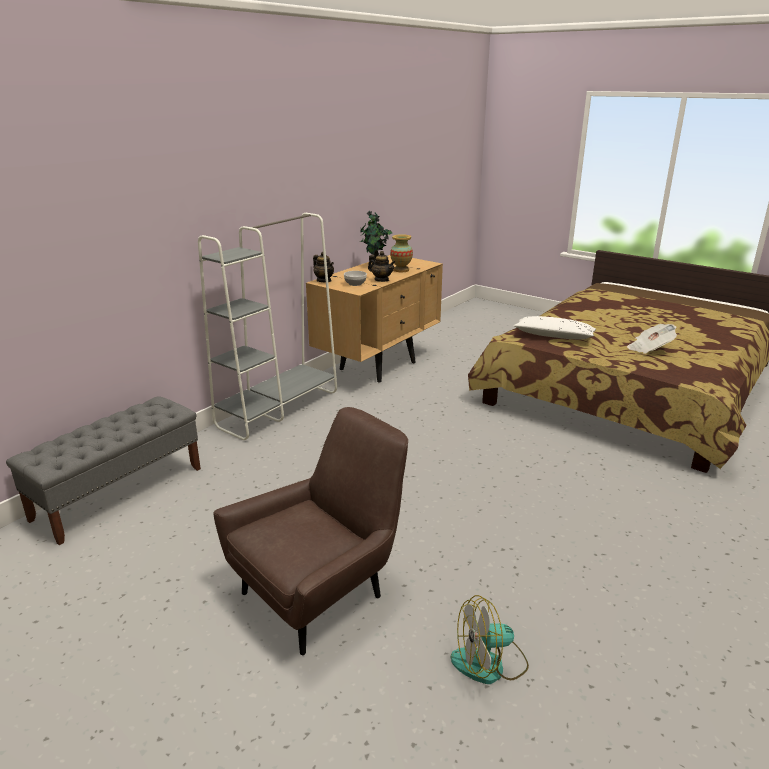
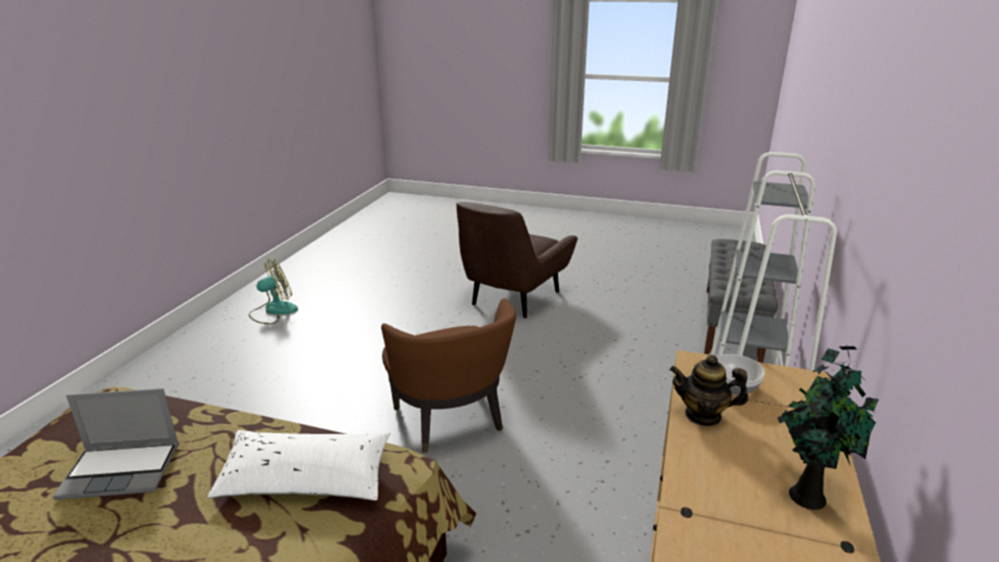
camera: 160 degrees right, 0 degrees up
teapot [313,252,334,282] -> none
vase [390,234,413,272] -> none
fan [451,595,529,684] -> fan moved to [249,259,298,324]
newspaper [627,324,677,354] -> laptop [53,388,179,500]
none -> brown armchair [381,298,516,453]

